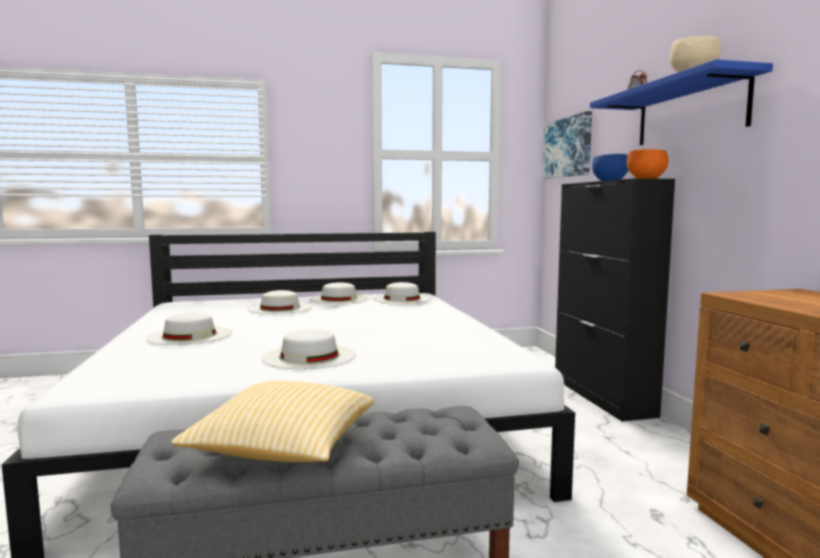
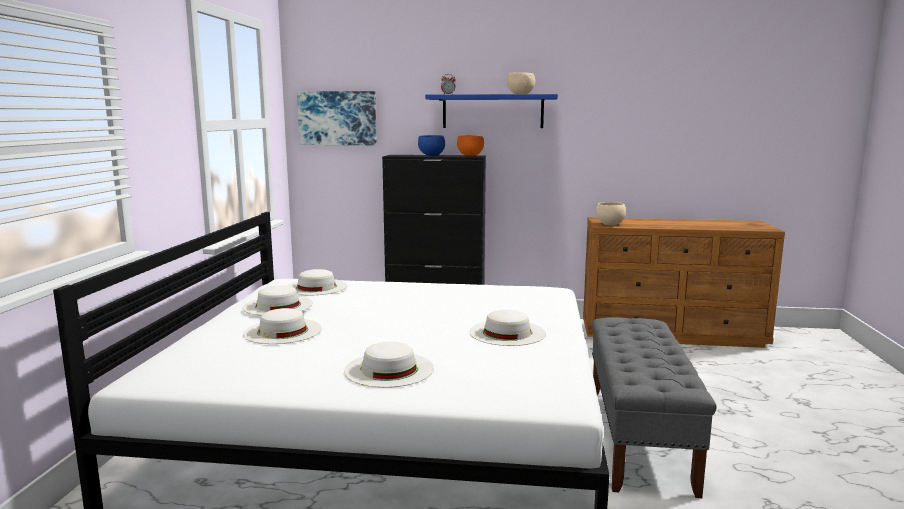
camera: 70 degrees left, 5 degrees up
pillow [171,381,374,462] -> none
none -> beige bowl [596,202,626,225]

